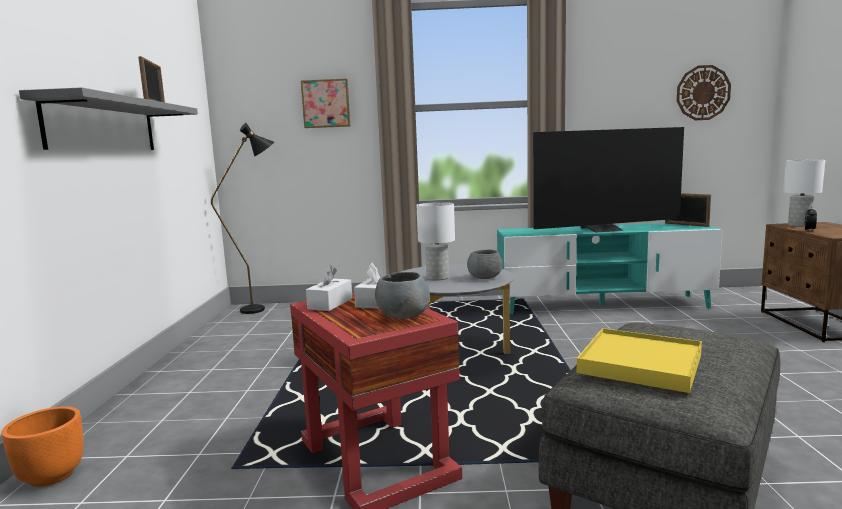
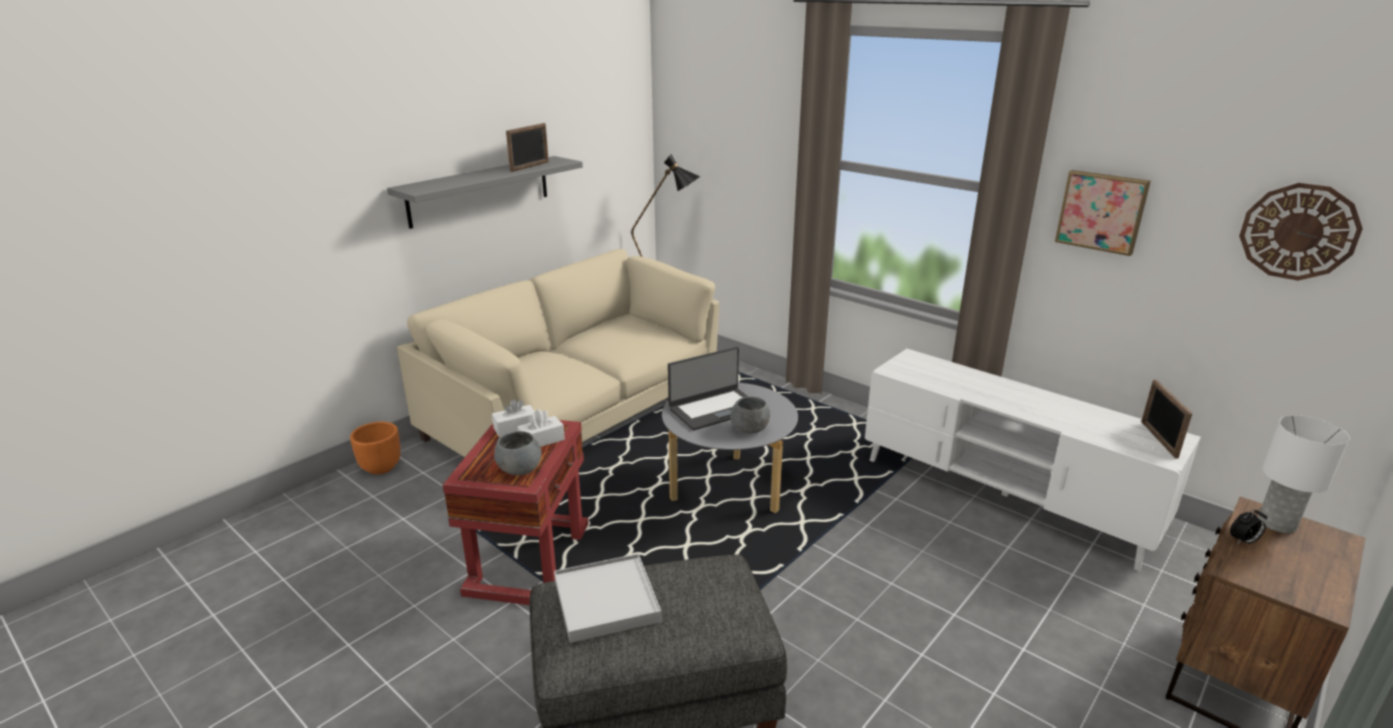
camera: 40 degrees right, 15 degrees up
picture [301,79,350,128] -> picture moved to [1055,170,1151,256]
white table lamp [417,202,455,281] -> laptop [668,347,748,430]
turquoise tv stand [497,223,722,314] -> white tv stand [865,349,1201,571]
television [533,127,684,233] -> none
yellow tray [577,328,702,393] -> white tray [554,554,662,643]
none -> beige sofa [397,249,719,457]

